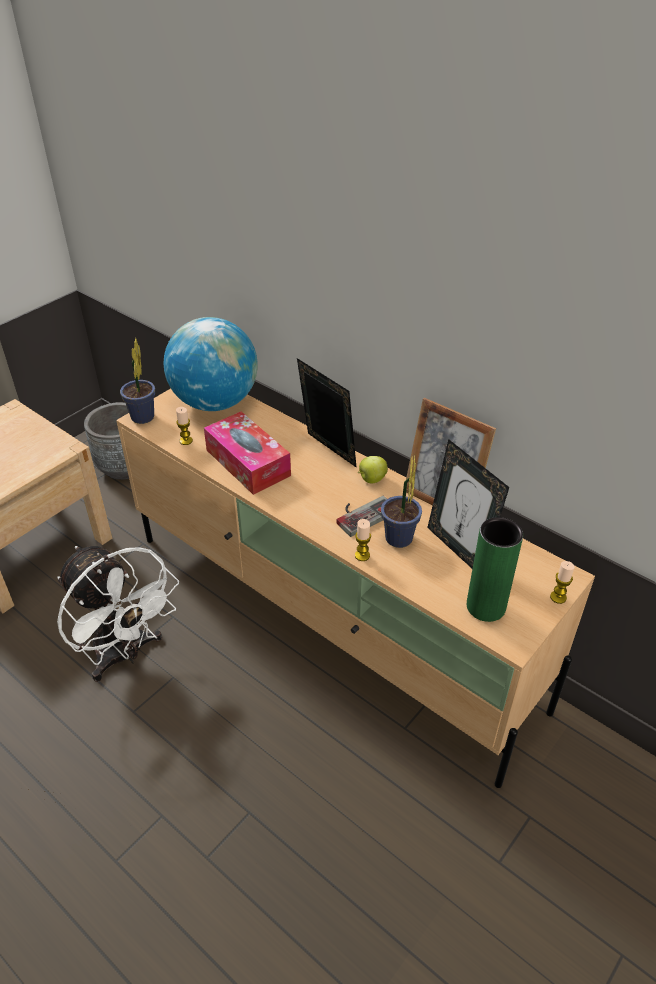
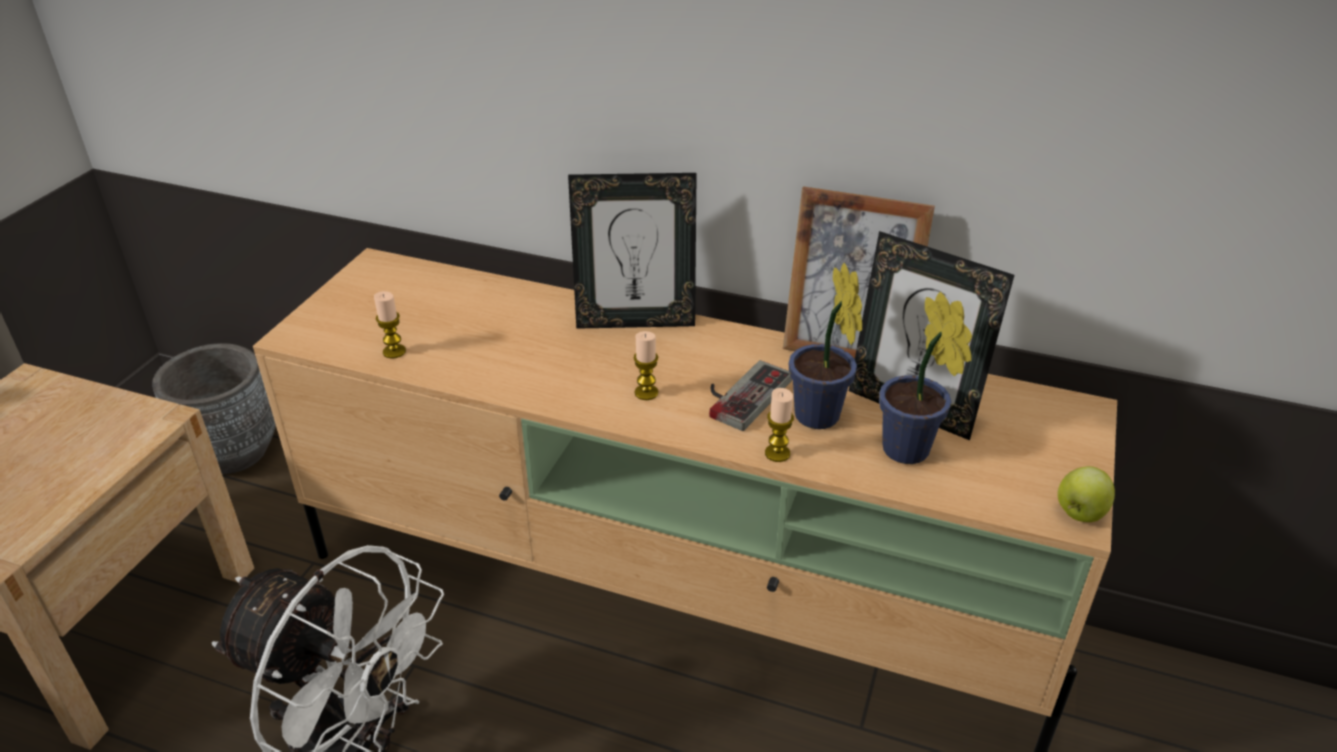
camera: 20 degrees left, 5 degrees down
potted plant [120,338,155,424] -> potted plant moved to [879,292,972,464]
globe [164,317,258,411] -> none
tissue box [204,411,291,495] -> none
picture frame [297,358,357,468] -> picture frame turned 150 degrees clockwise [568,173,697,329]
apple [358,456,388,483] -> apple moved to [1058,466,1115,522]
green vase [467,517,523,622] -> none
candle [550,561,575,604] -> candle moved to [634,331,658,400]

